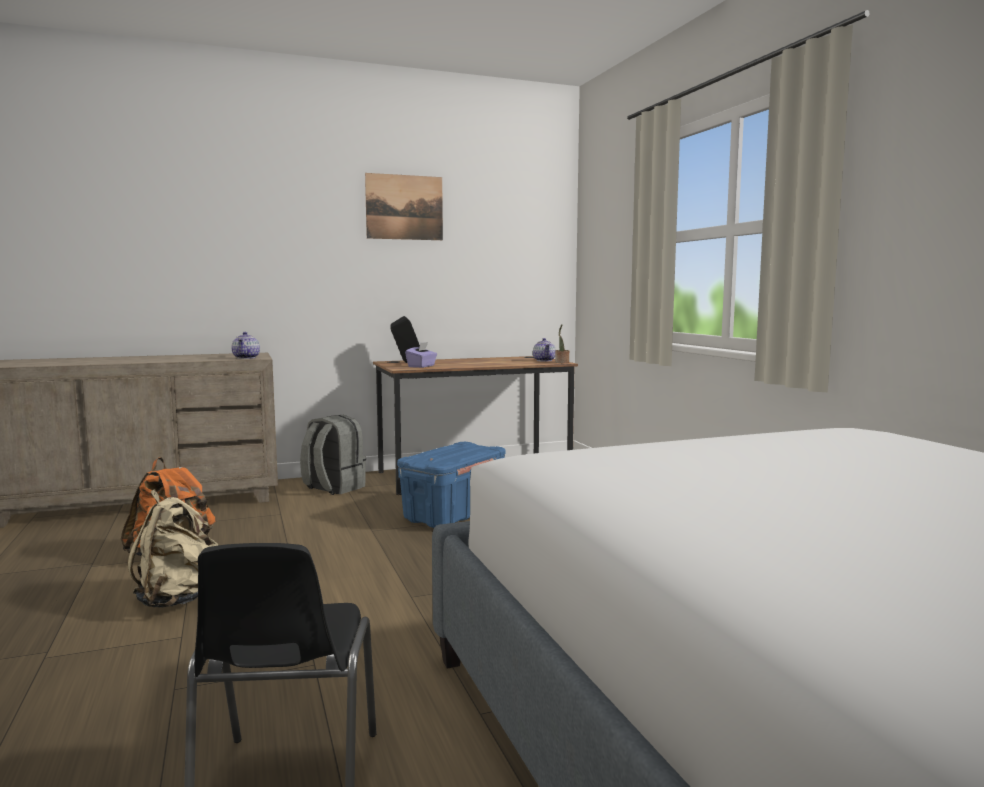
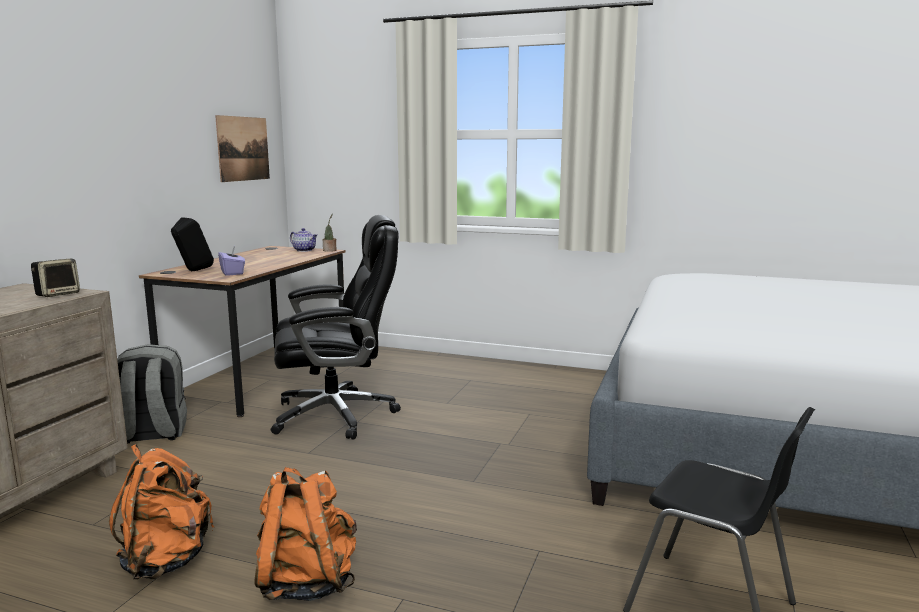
camera: 50 degrees left, 5 degrees up
beige backpack [127,490,218,608] -> orange backpack [254,467,357,601]
teapot [231,332,260,359] -> speaker [31,259,80,297]
picture [365,173,443,240] -> picture moved to [215,115,270,182]
blue storage box [397,442,505,528] -> black office chair [271,215,401,440]

